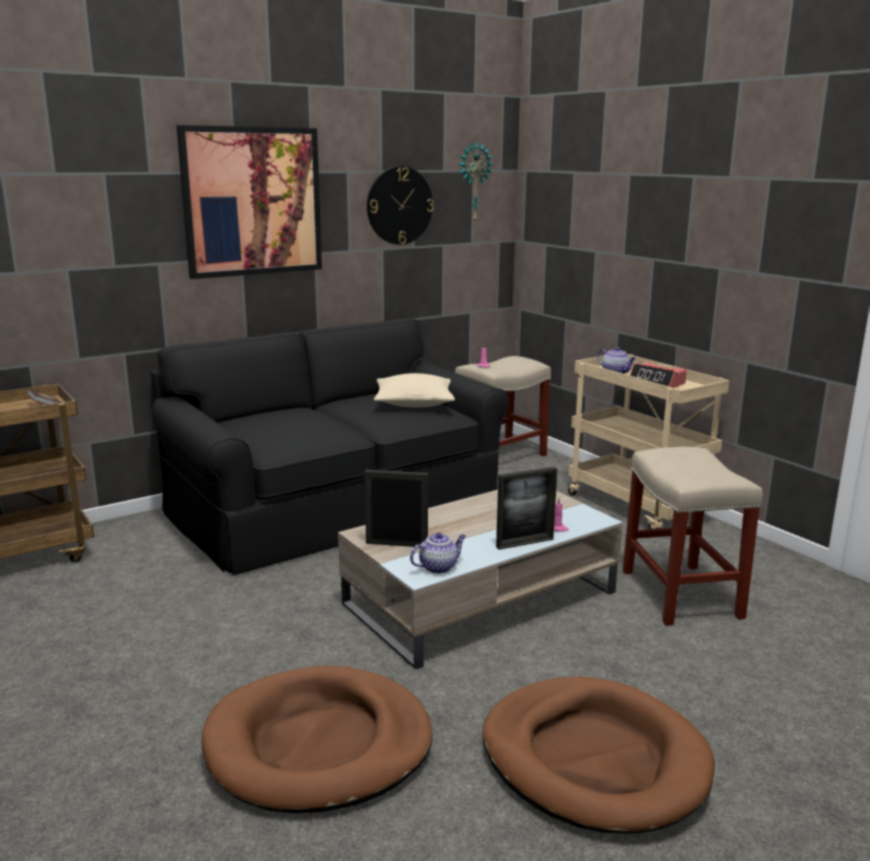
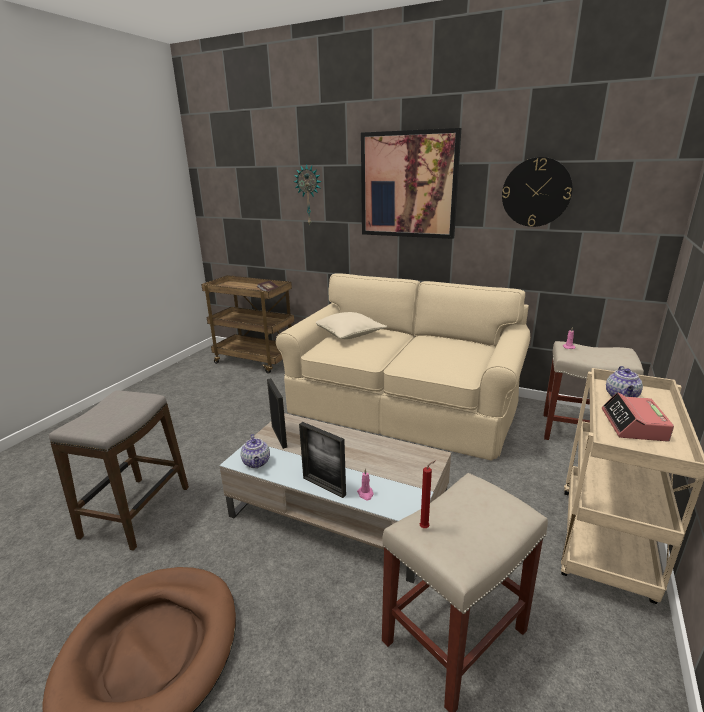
camera: 60 degrees right, 5 degrees up
black sofa [151,318,509,575] -> beige sofa [276,273,530,461]
brown dog bed [202,666,432,813] -> stool [49,391,189,551]
beige pillow [374,373,455,407] -> beige pillow moved to [316,312,387,339]
teapot [410,532,466,574] -> teapot turned 45 degrees clockwise [240,434,270,468]
wall clock [458,142,493,221] -> wall clock moved to [294,164,321,225]
none -> red candle [420,460,436,528]

